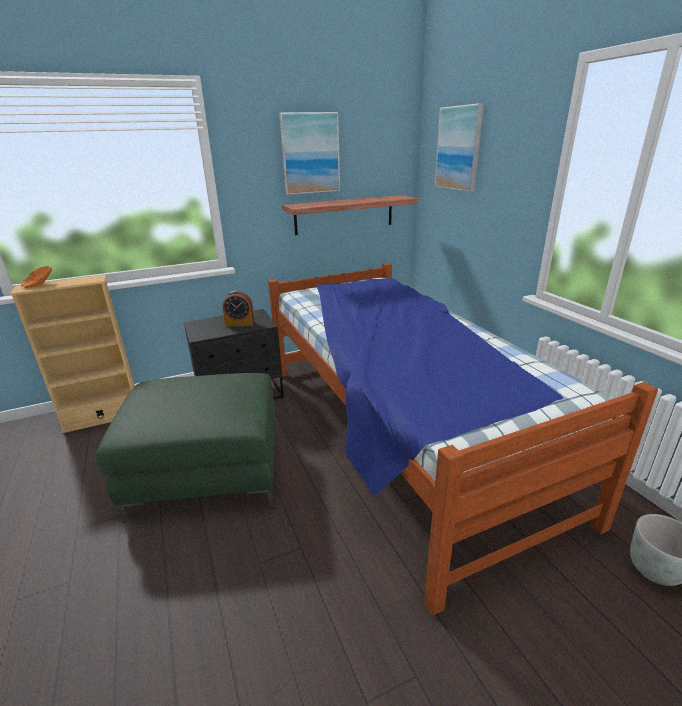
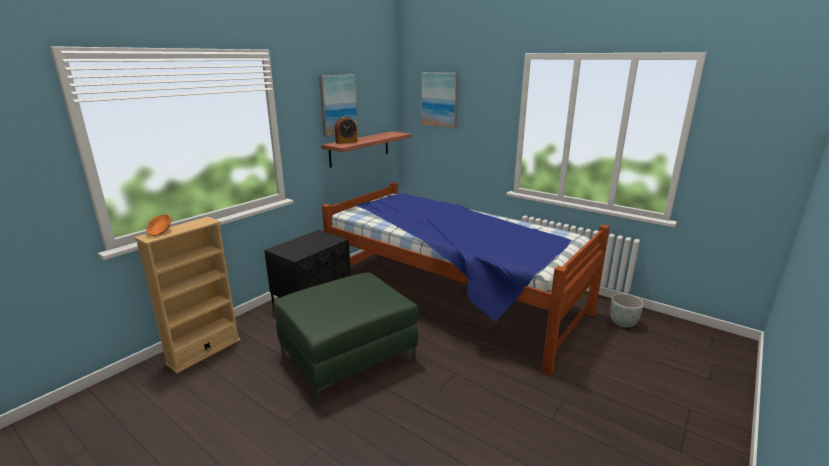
camera: 30 degrees left, 5 degrees down
alarm clock [223,291,254,327] -> alarm clock moved to [335,116,358,144]

